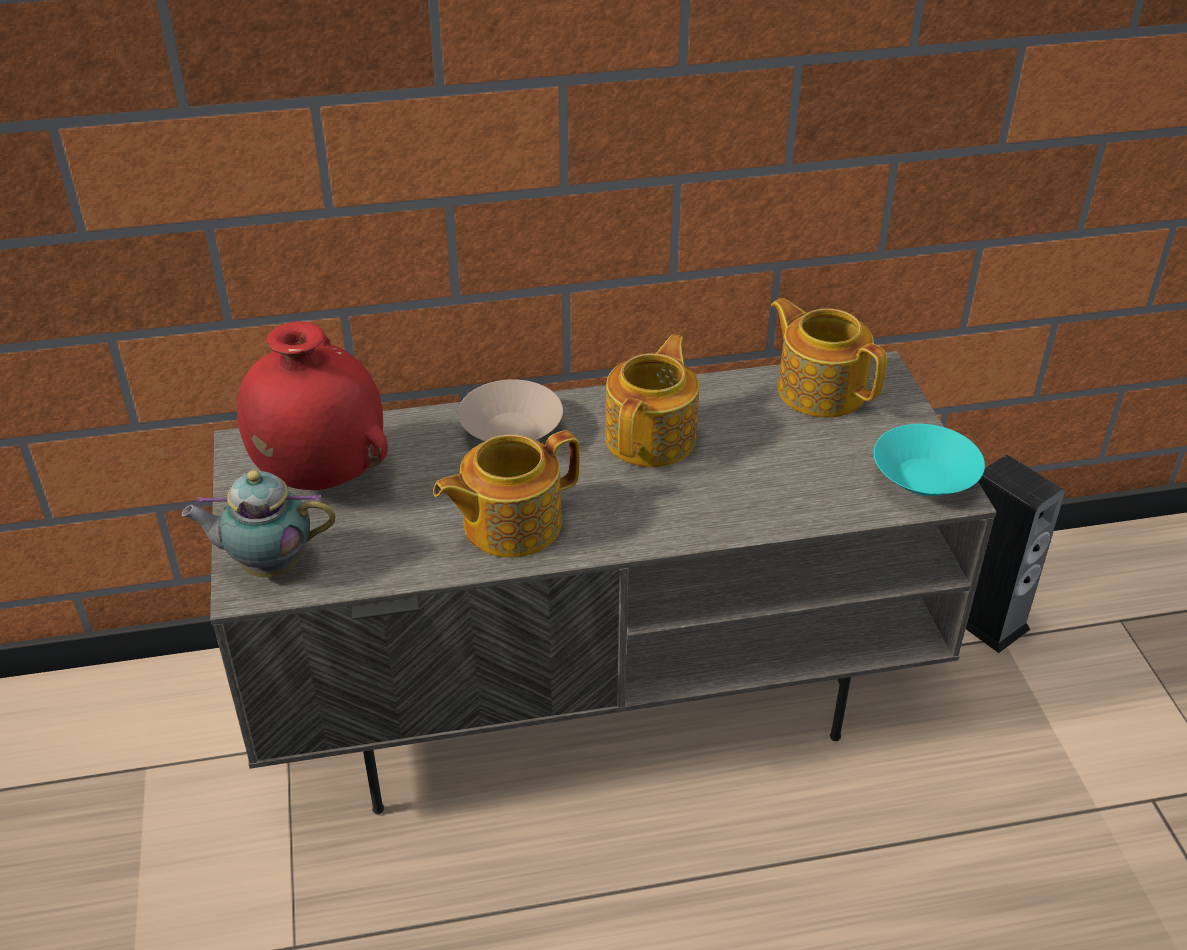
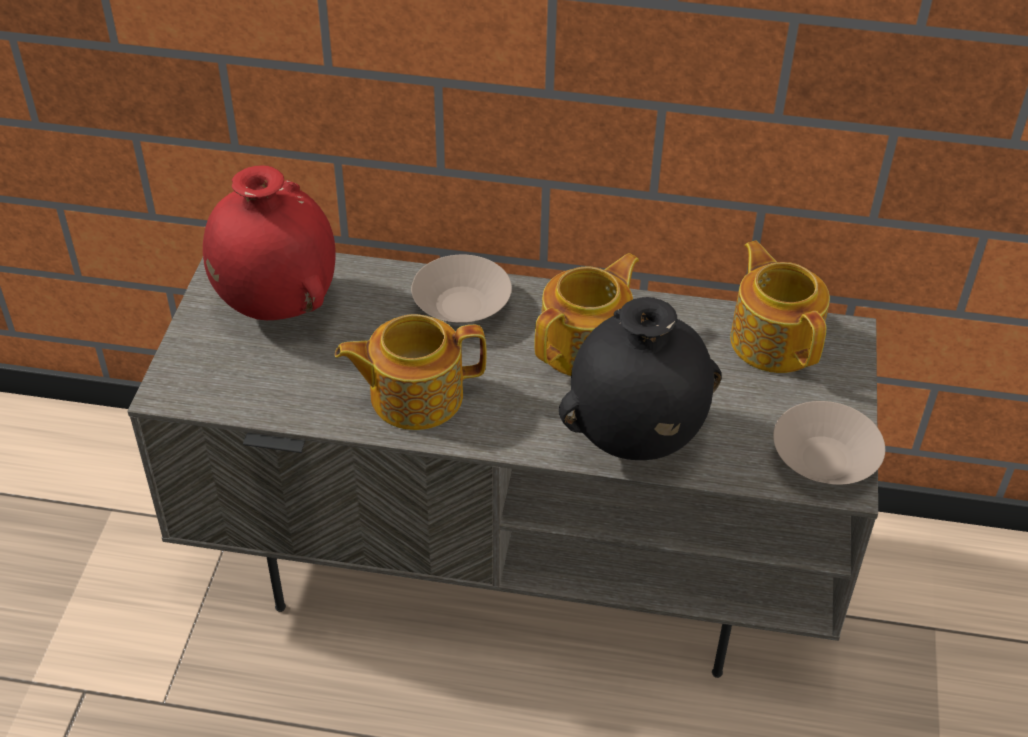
camera: 20 degrees right, 5 degrees up
teapot [181,470,336,577] -> none
turquoise bowl [874,424,985,496] -> beige bowl [773,401,885,485]
speaker [966,455,1065,653] -> none
none -> black vase [559,297,722,460]

